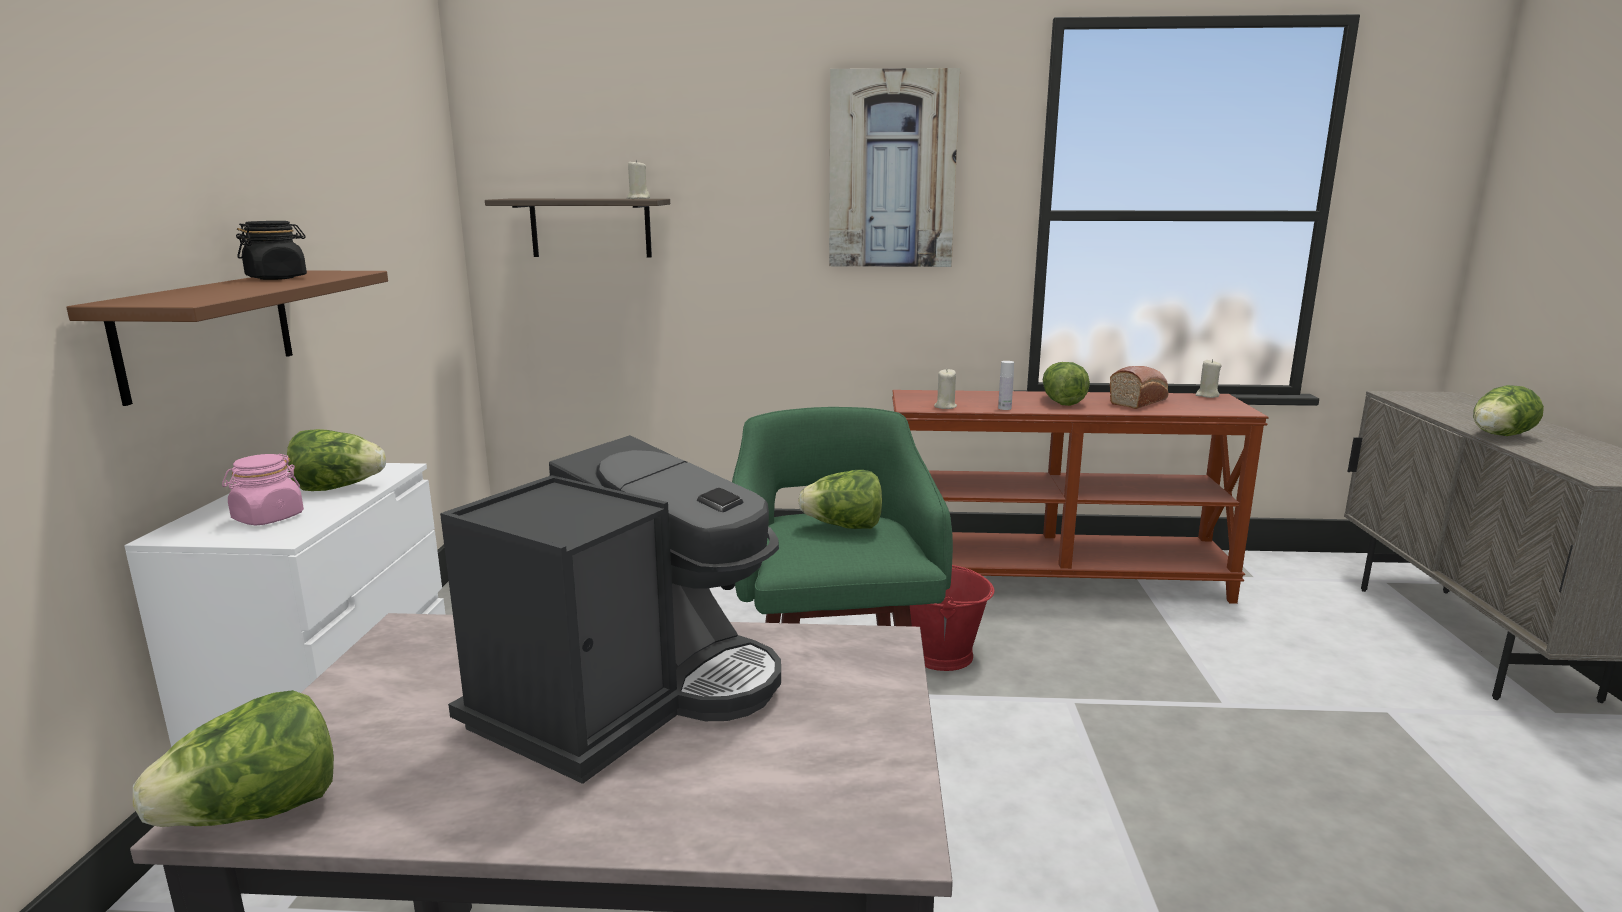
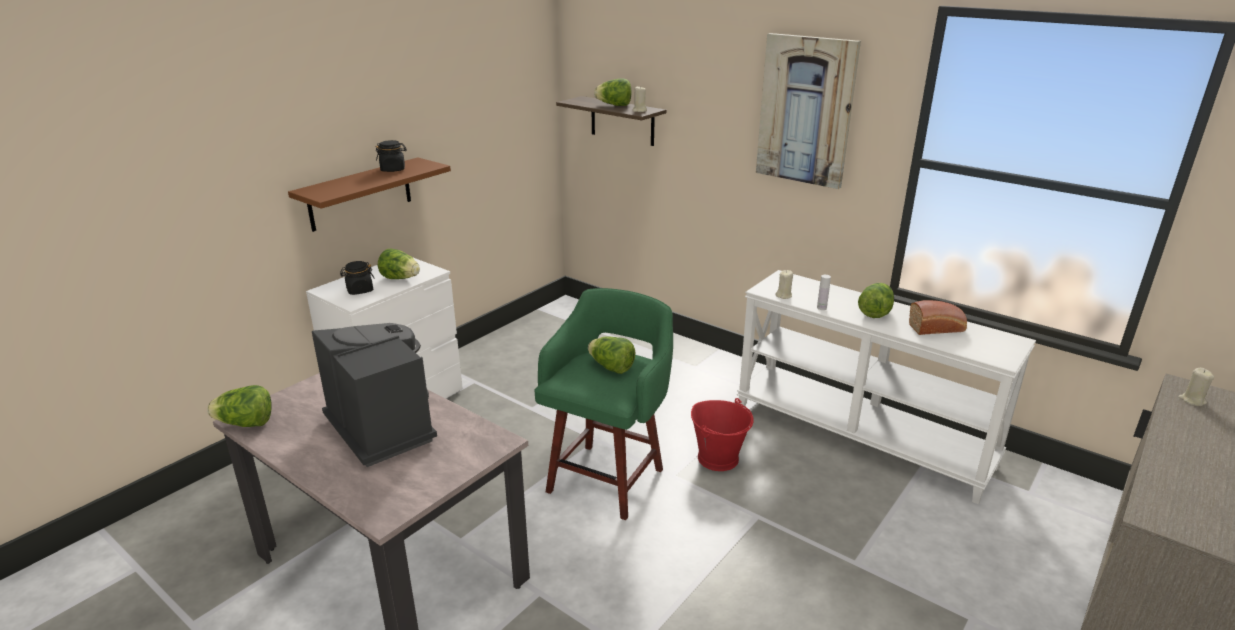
camera: 35 degrees right, 10 degrees up
pink jar [222,454,304,526] -> black jar [340,261,375,295]
coffee machine [440,435,781,784] -> coffee machine turned 105 degrees counterclockwise [312,323,437,467]
brown console table [892,390,1269,604] -> white console table [737,270,1036,504]
beige candle [1195,359,1222,398] -> beige candle moved to [1178,368,1215,406]
lettuce [1473,385,1544,436] -> lettuce moved to [594,79,632,106]

